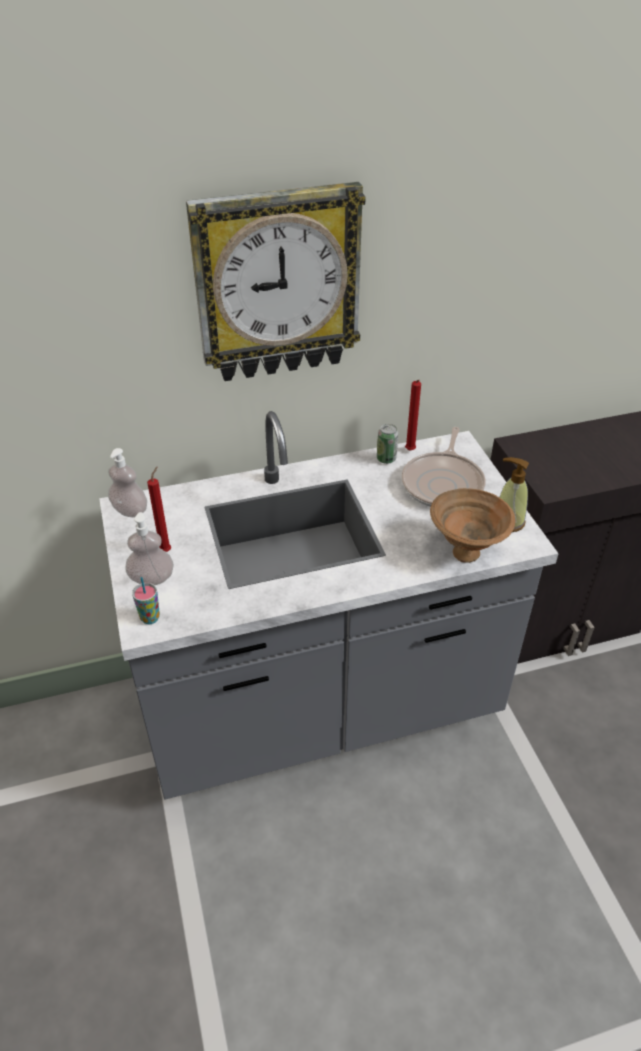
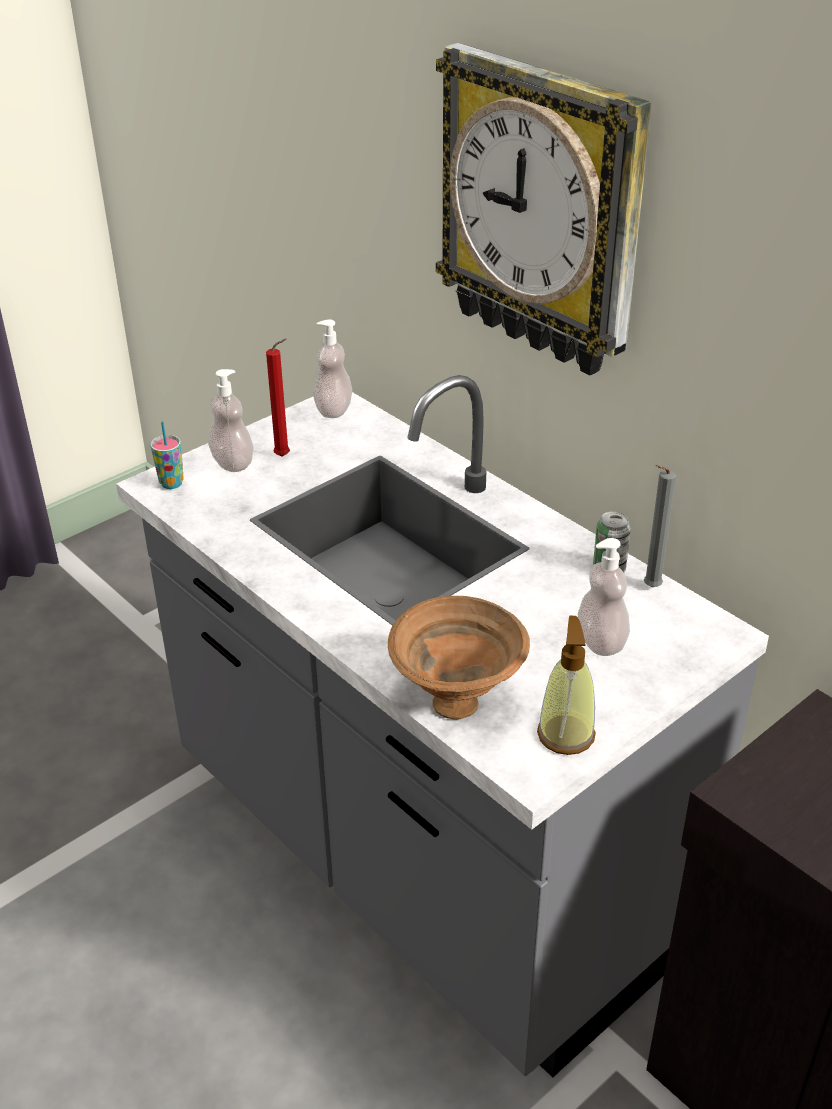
camera: 65 degrees right, 5 degrees down
frying pan [402,427,486,507] -> soap dispenser [578,538,630,656]
red candle [405,380,421,451] -> grey candle [644,465,676,587]

